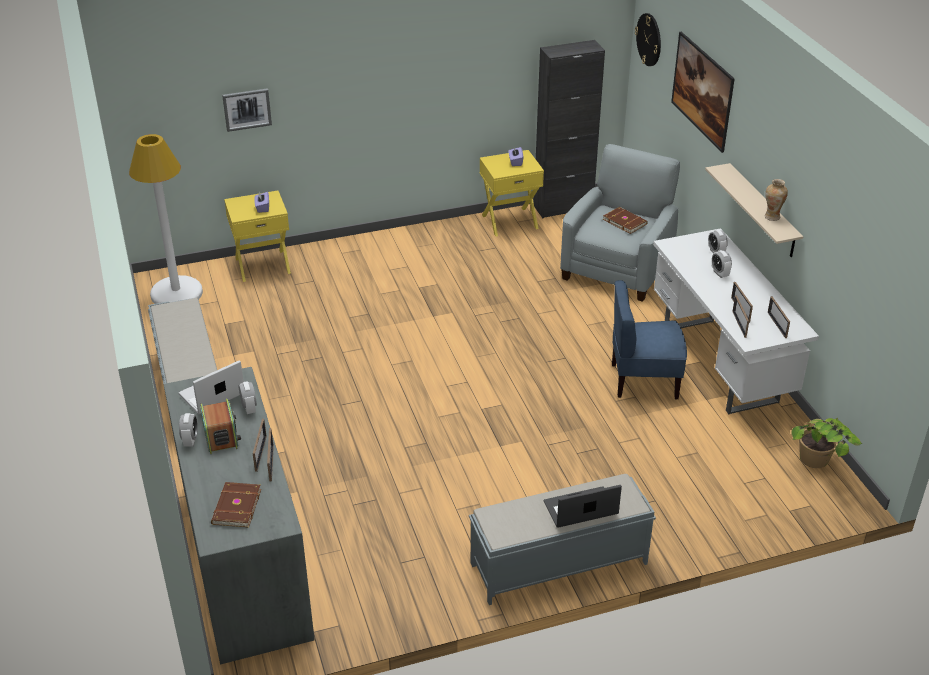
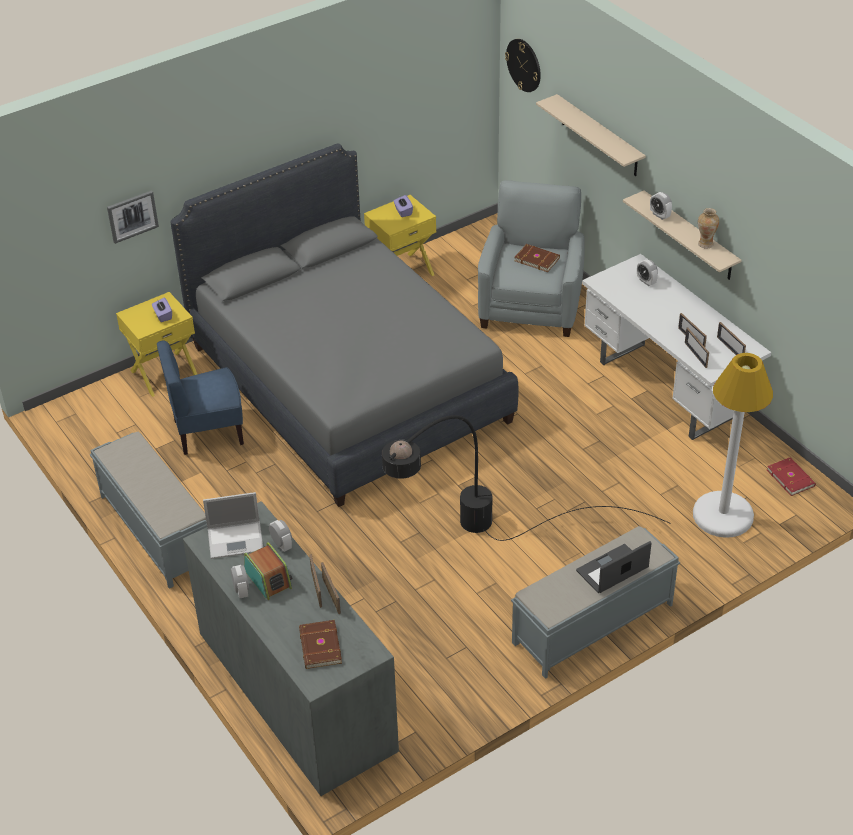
camera: 15 degrees left, 5 degrees up
white floor lamp [129,134,203,304] -> white floor lamp moved to [693,353,773,538]
laptop [178,360,244,415] -> laptop turned 135 degrees counterclockwise [203,492,263,559]
black cabinet [534,40,605,218] -> none
blue chair [612,280,687,400] -> blue chair moved to [157,340,244,455]
picture [671,32,735,153] -> beige shelf [536,94,646,176]
alarm clock [712,250,732,278] -> alarm clock moved to [650,192,672,220]
potted plant [791,418,862,468] -> red book [767,457,816,496]
none -> grey bed [170,143,518,507]
none -> black floor lamp [382,415,671,541]

